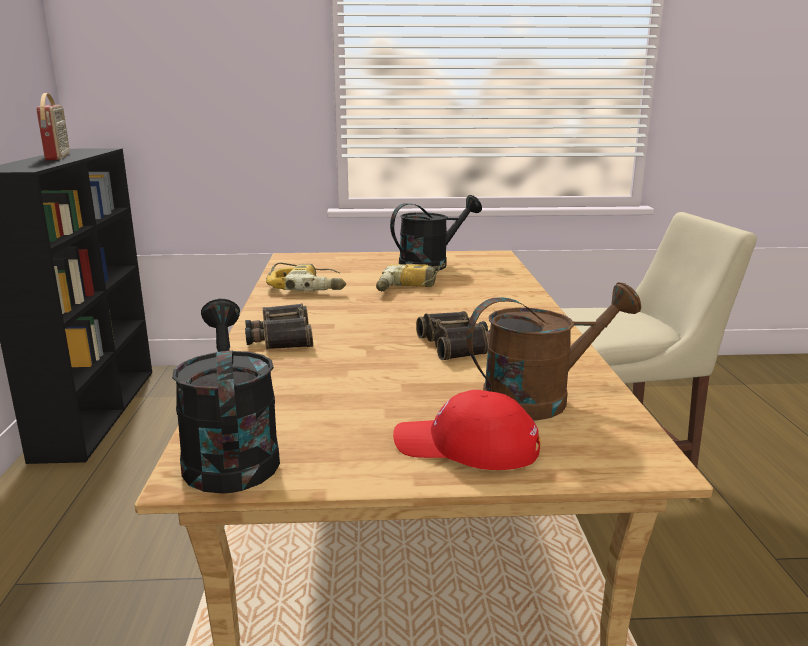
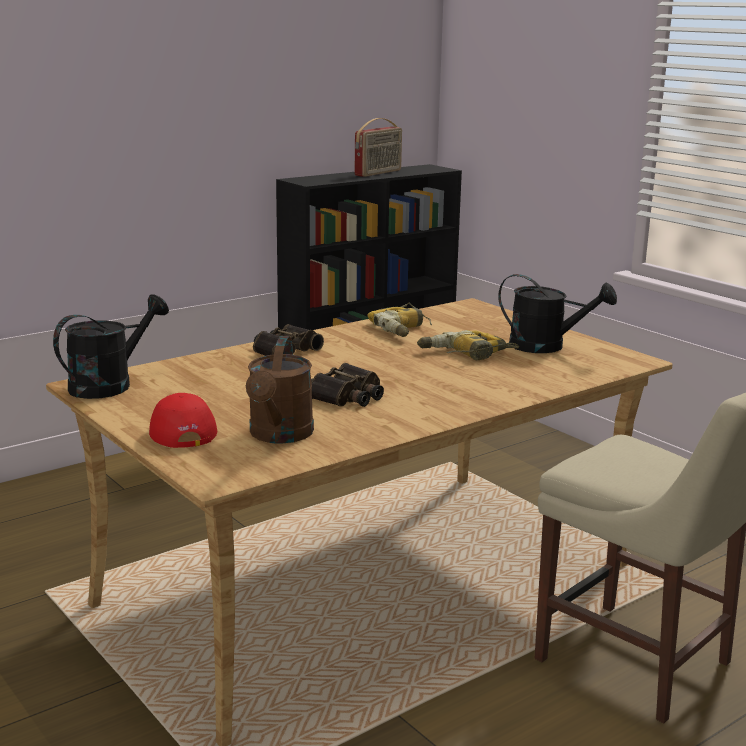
camera: 55 degrees right, 0 degrees up
brown watering can [467,282,641,421] -> brown watering can turned 60 degrees clockwise [246,336,314,444]

